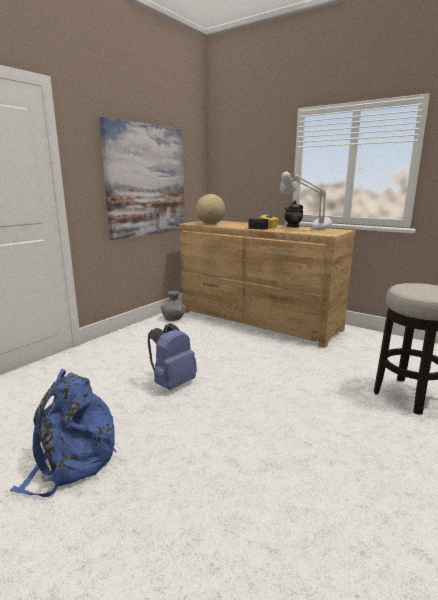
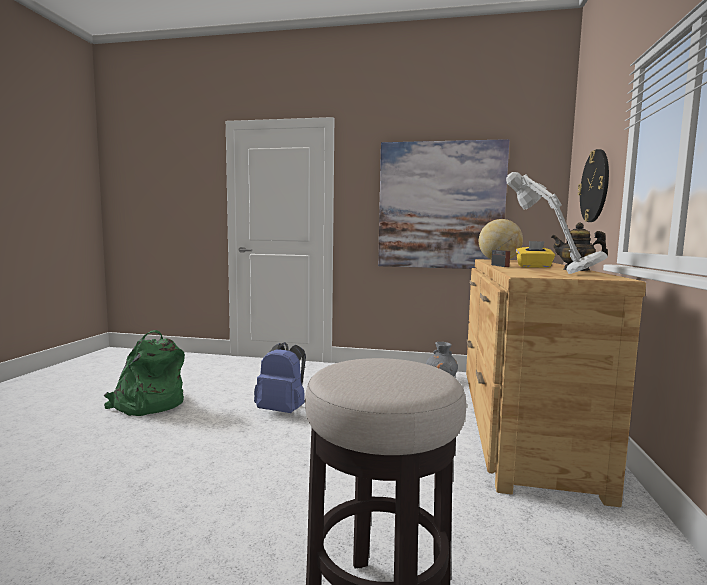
camera: 65 degrees right, 10 degrees down
blue backpack [10,369,116,497] -> green backpack [104,330,185,416]
none -> wall clock [578,149,609,222]

